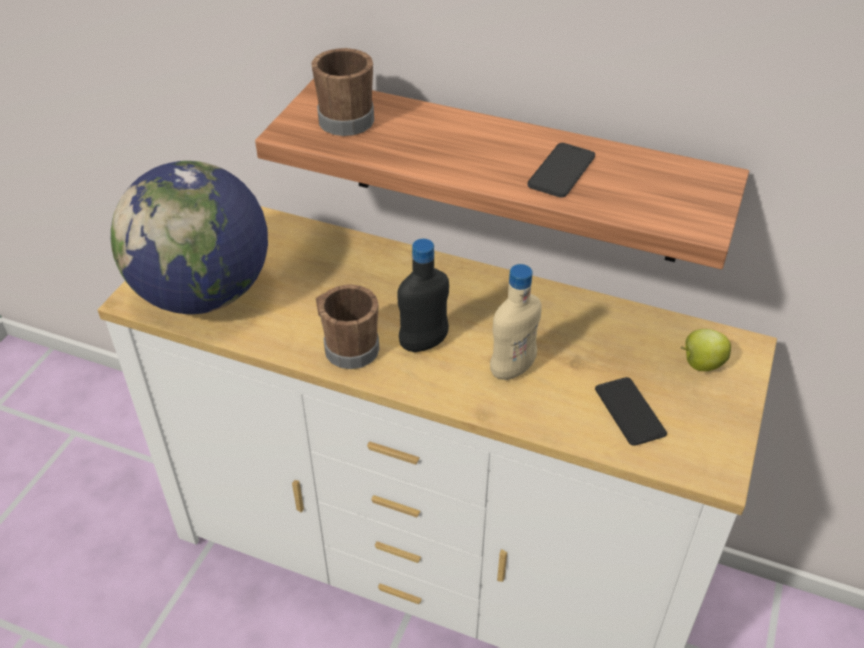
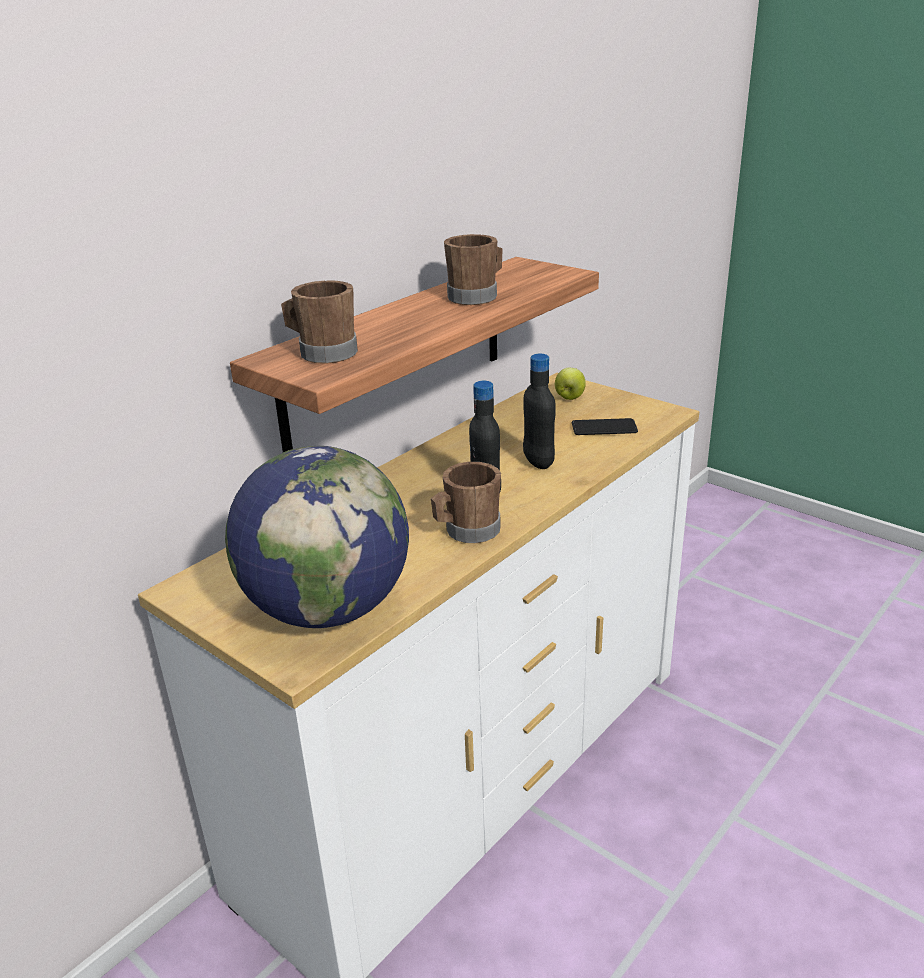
camera: 70 degrees left, 15 degrees down
beige bottle [490,264,542,380] -> black bottle [523,354,556,469]
phone [528,143,595,198] -> brown mug [444,234,503,305]

